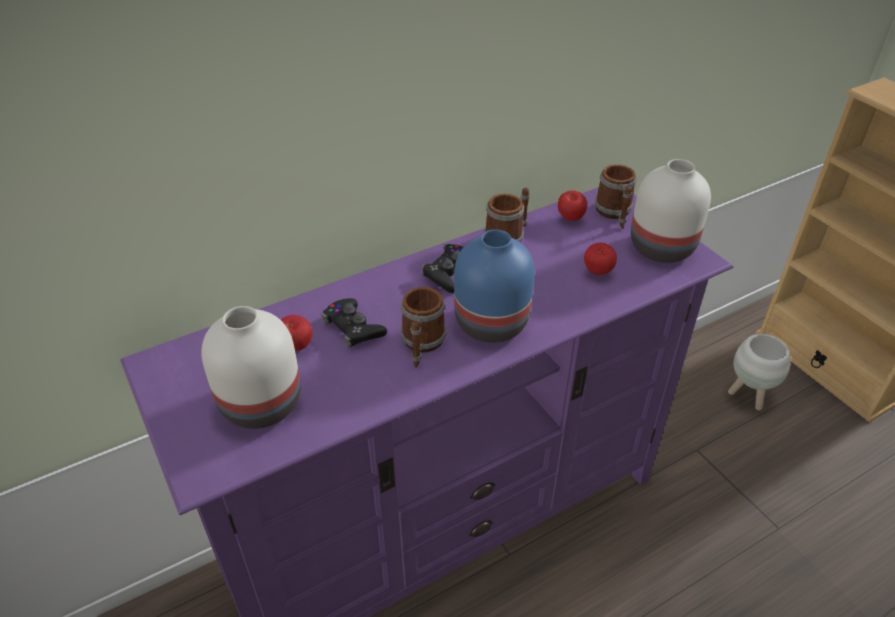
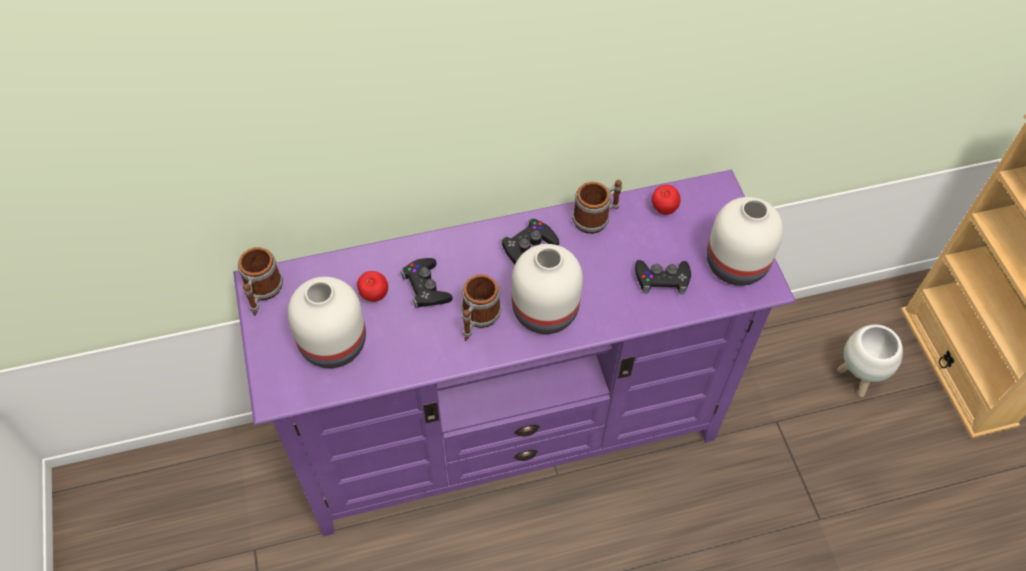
camera: 15 degrees right, 15 degrees up
blue vase [454,229,534,343] -> white vase [512,244,583,334]
apple [584,243,617,275] -> black game controller [635,260,691,295]
mug [595,164,636,229] -> mug moved to [238,247,283,316]

